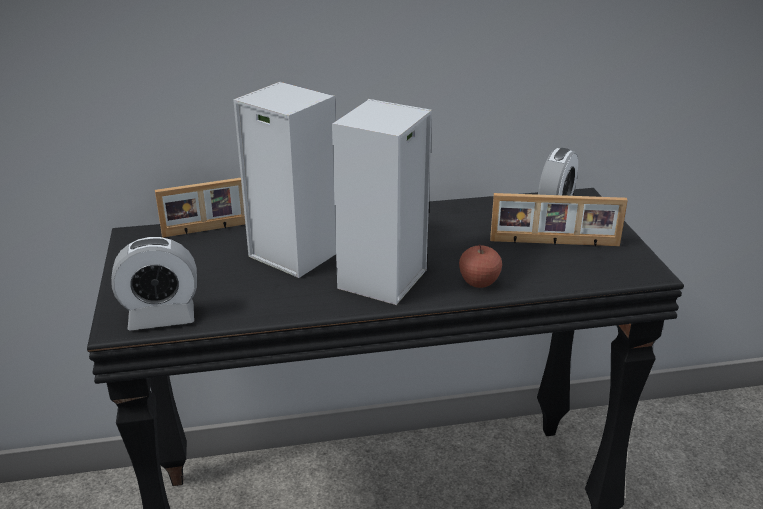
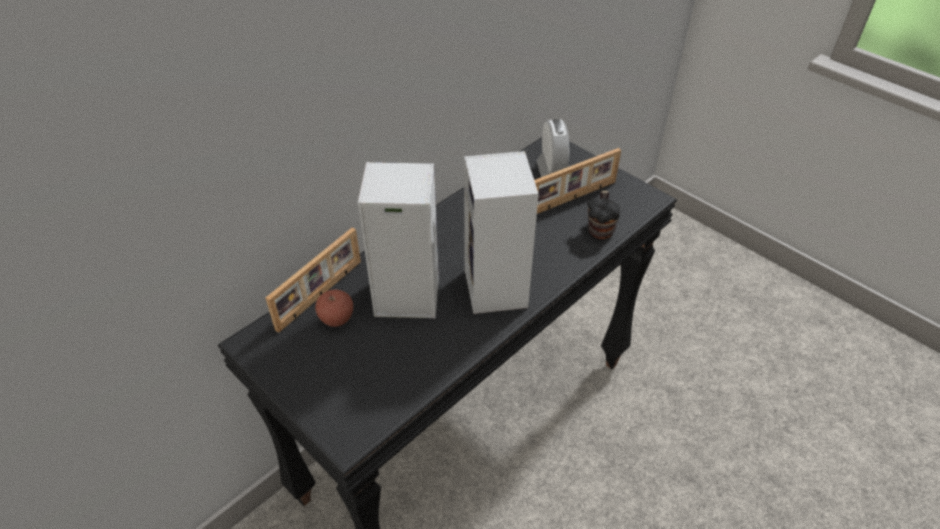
camera: 35 degrees left, 15 degrees up
alarm clock [111,237,197,331] -> none
apple [459,244,502,288] -> apple moved to [315,290,353,327]
none -> mug [587,190,620,239]

